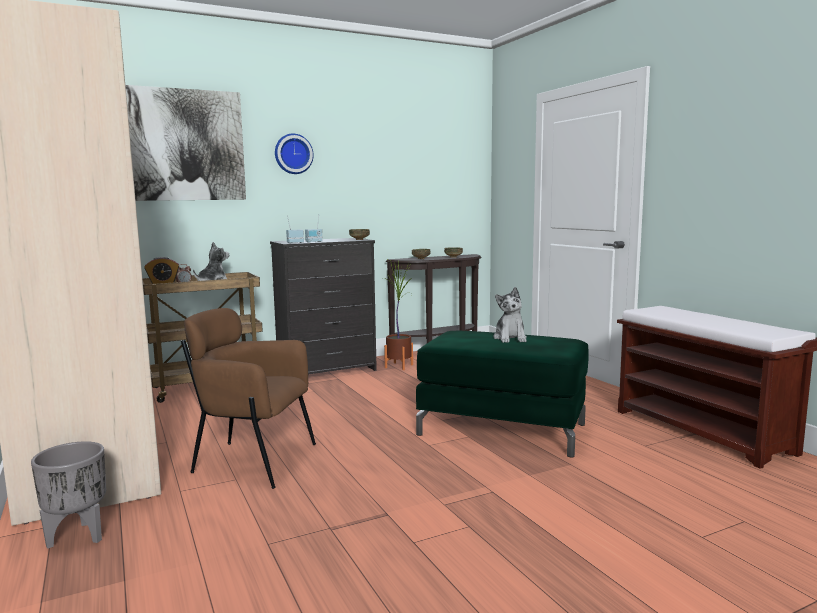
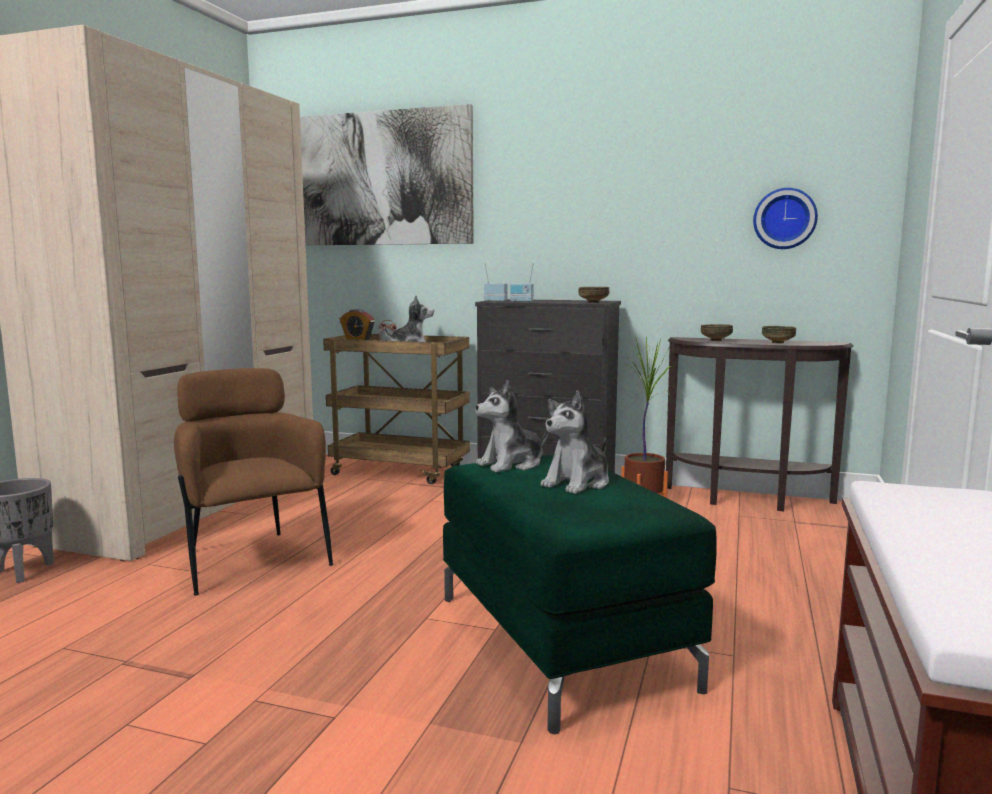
camera: 45 degrees right, 0 degrees up
wall clock [275,134,314,174] -> wall clock moved to [753,188,818,249]
none -> plush toy [475,380,549,472]

